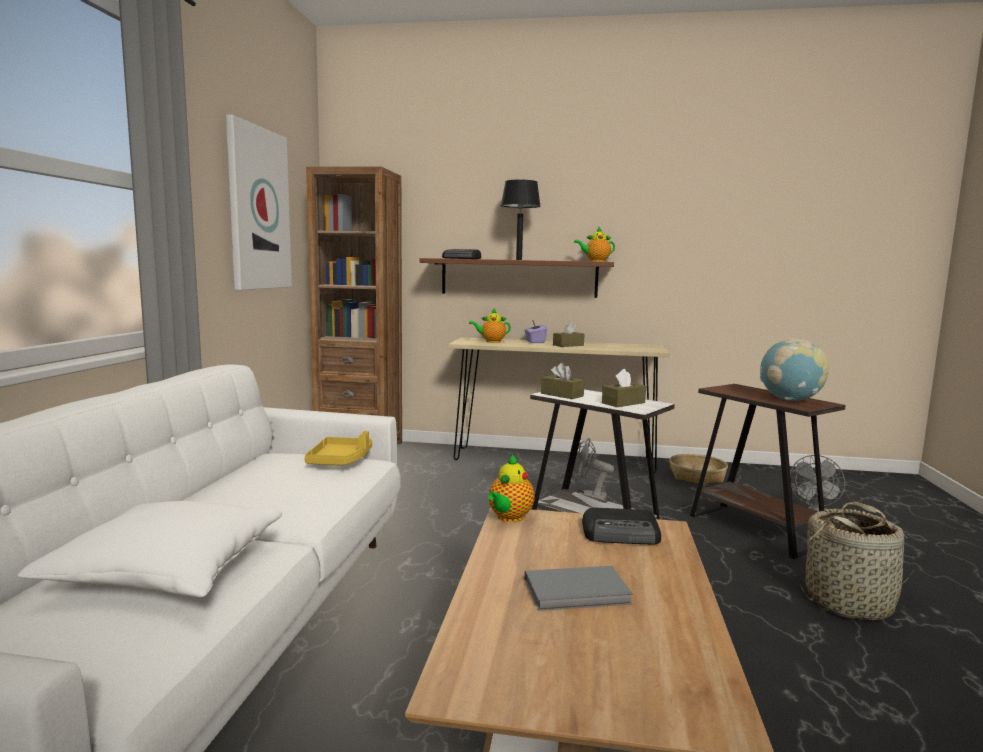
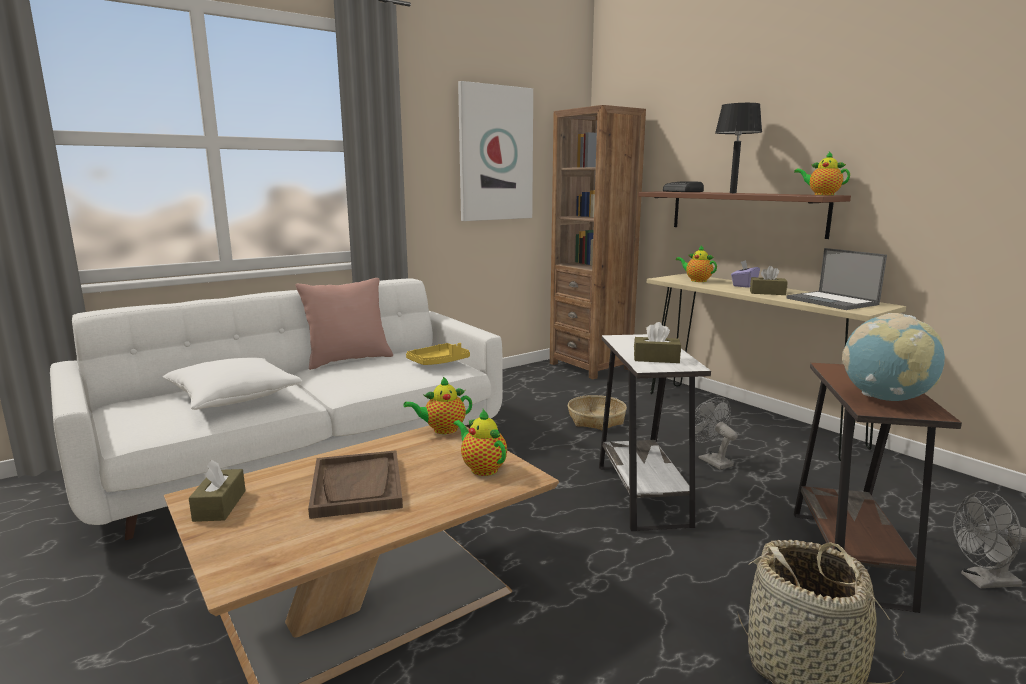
camera: 45 degrees right, 5 degrees up
grey book [524,566,633,611] -> brown tray [308,450,403,519]
brown tissue box [541,363,584,399] -> brown tissue box moved to [189,459,246,522]
radio [582,508,661,544] -> teapot [453,409,507,476]
basket [669,454,728,485] -> basket moved to [568,395,627,430]
none -> pink pillow [296,278,393,370]
none -> laptop [787,248,887,310]

